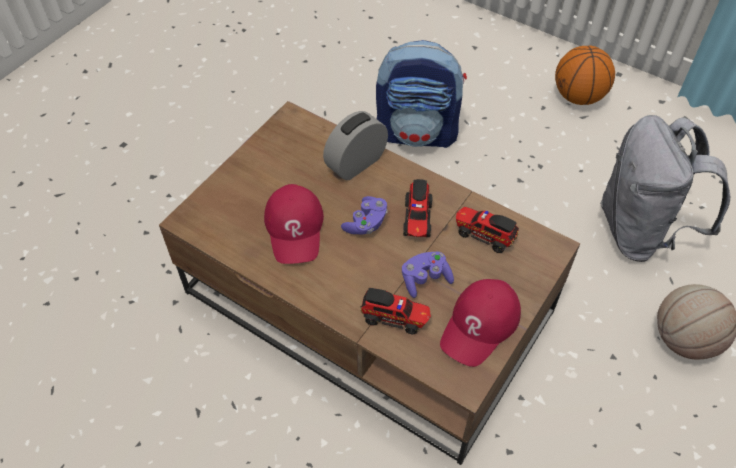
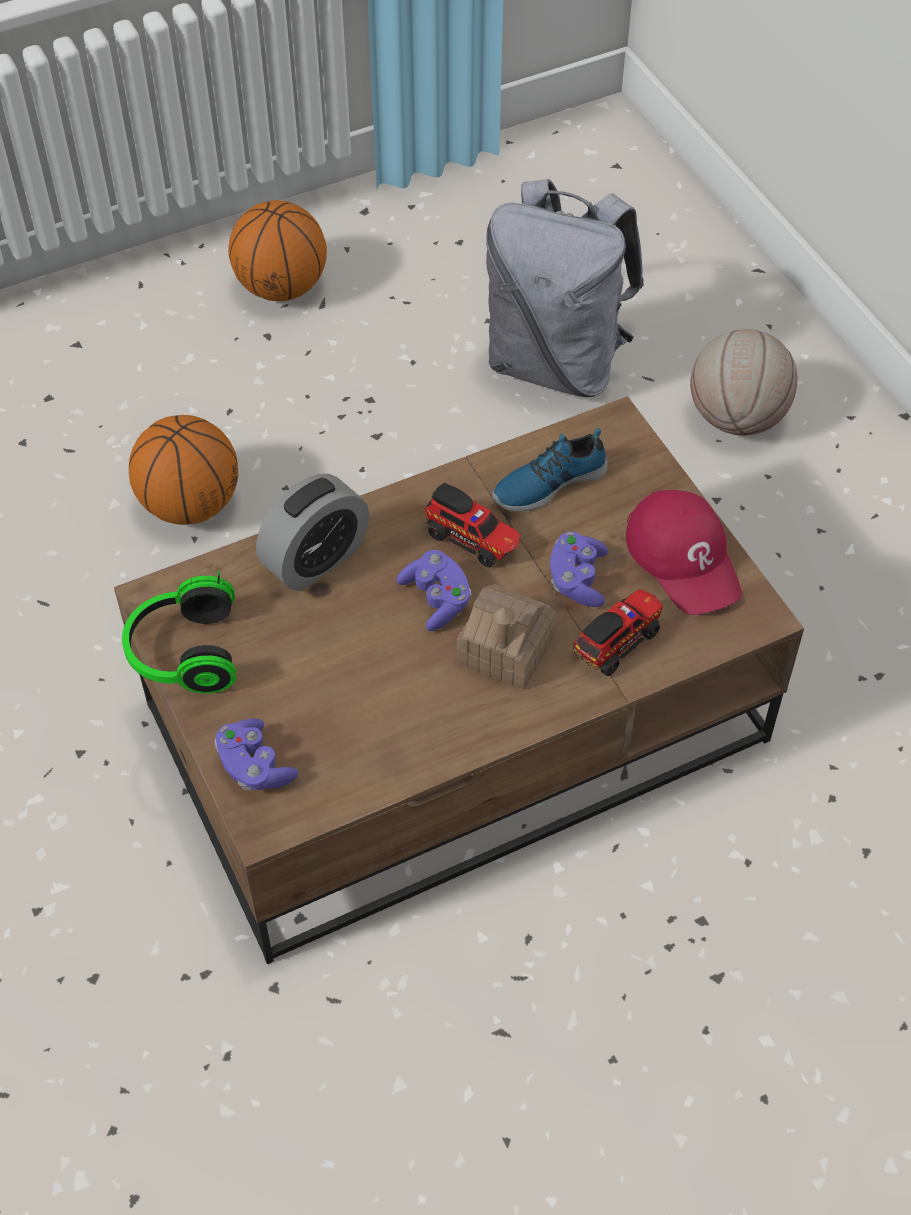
camera: 60 degrees left, 0 degrees up
red cap [264,184,324,264] -> none
alarm clock [323,111,388,180] -> alarm clock turned 120 degrees counterclockwise [256,474,370,591]
backpack [376,40,467,148] -> basketball [129,415,238,525]
toy truck [456,207,519,253] -> shoe [492,428,608,512]
none -> headphones [122,570,236,693]
none -> purple game controller [214,718,298,790]
none -> toy house [457,584,555,690]

